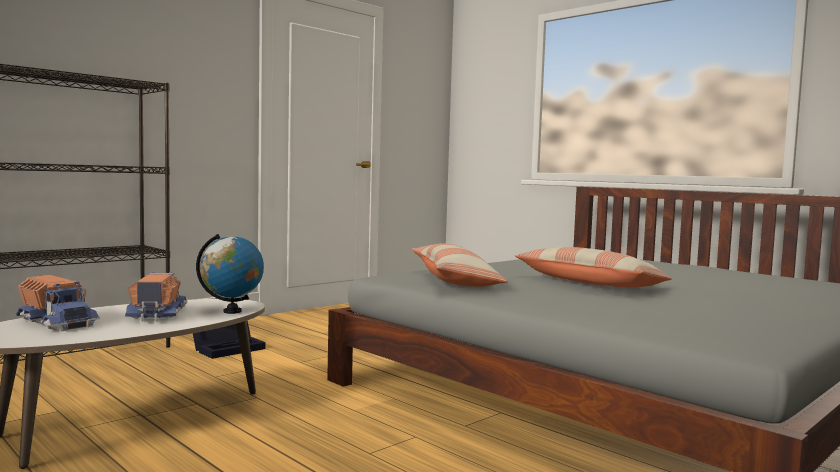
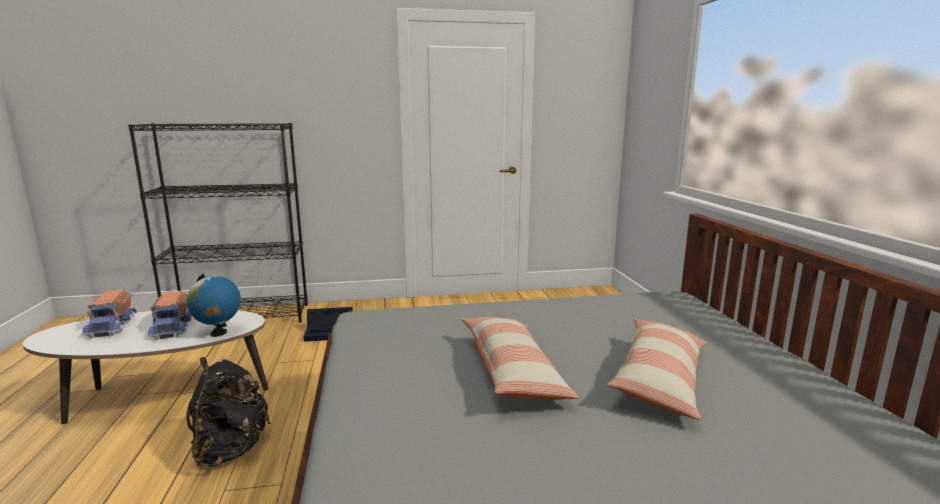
camera: 35 degrees right, 10 degrees up
toy truck [125,272,187,322] -> toy truck turned 135 degrees clockwise [147,291,192,340]
pillow [411,243,508,287] -> pillow moved to [607,318,707,420]
none -> black backpack [186,357,271,467]

